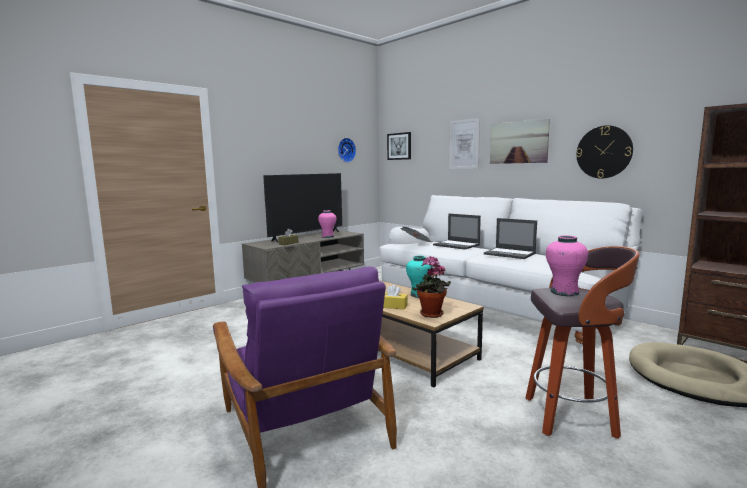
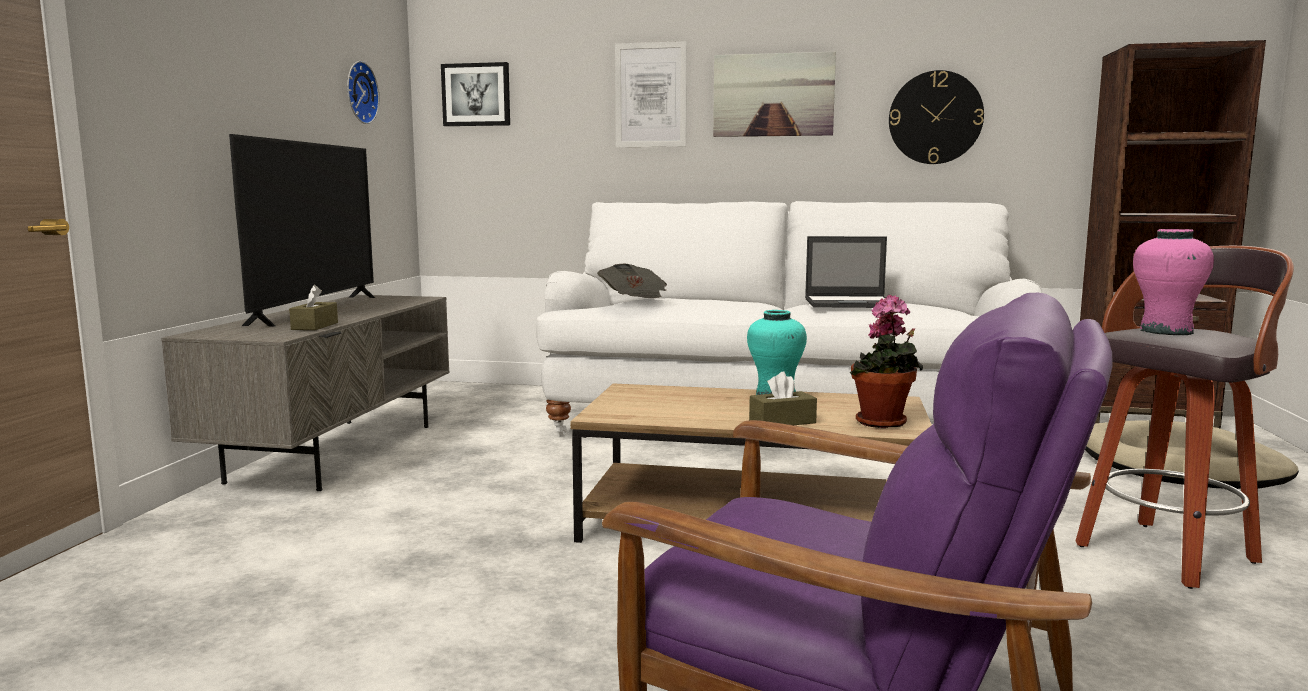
camera: 35 degrees left, 0 degrees up
pink vase [318,210,336,238] -> none
yellow tissue box [383,284,408,310] -> brown tissue box [749,372,817,425]
laptop [433,214,481,250] -> none

